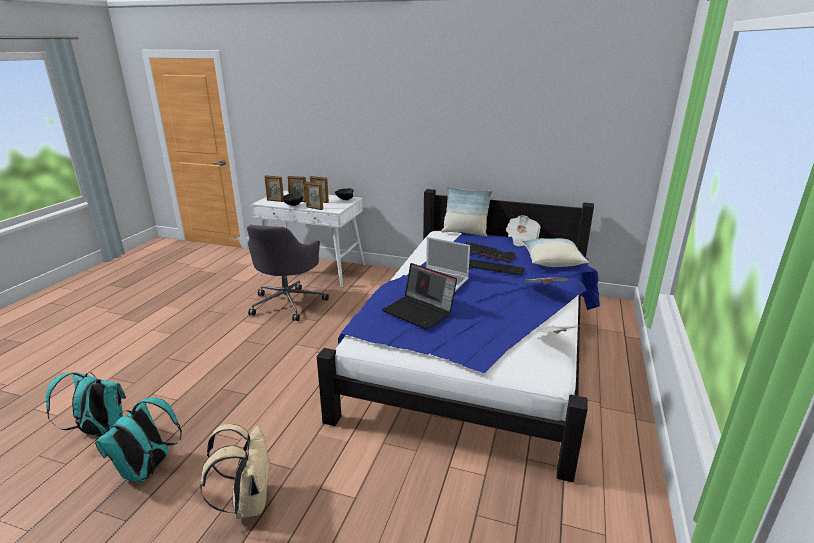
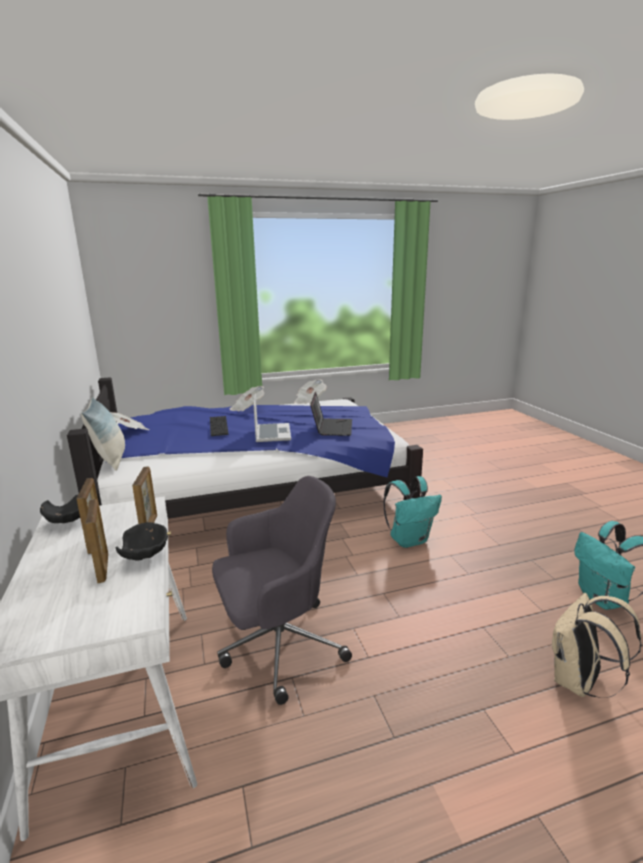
camera: 125 degrees left, 5 degrees down
turquoise backpack [95,397,182,482] -> turquoise backpack moved to [383,476,442,548]
beige backpack [200,424,271,519] -> beige backpack moved to [552,593,642,698]
picture frame [264,175,284,202] -> none
keyboard [464,242,516,263] -> none
pillow [522,238,589,267] -> none

